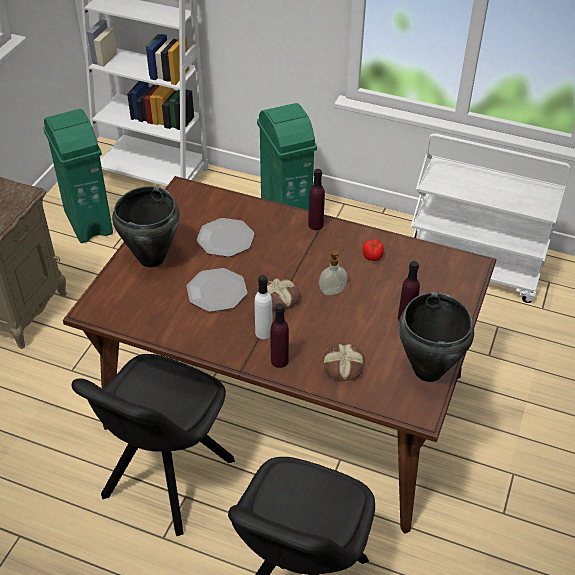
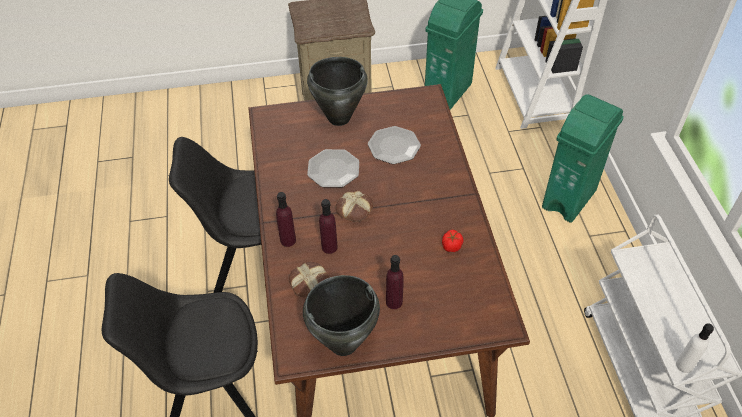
camera: 60 degrees right, 5 degrees up
white bottle [255,275,272,339] -> white bottle moved to [676,323,714,373]
purple bottle [308,169,325,230] -> purple bottle moved to [319,199,338,254]
soap dispenser [319,250,347,295] -> none

